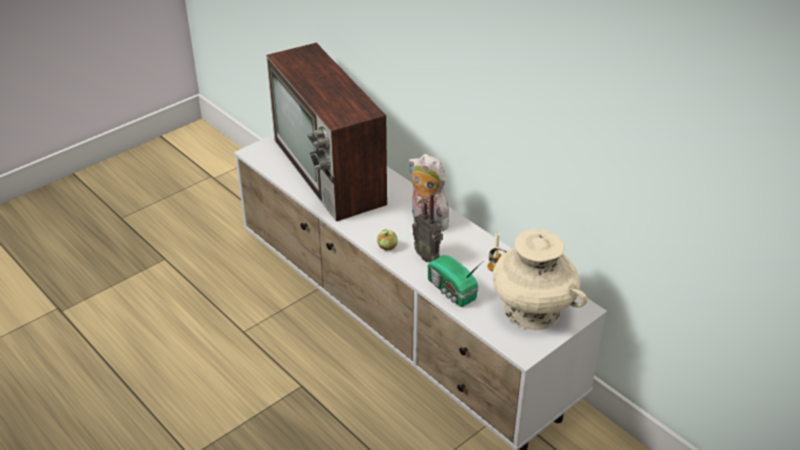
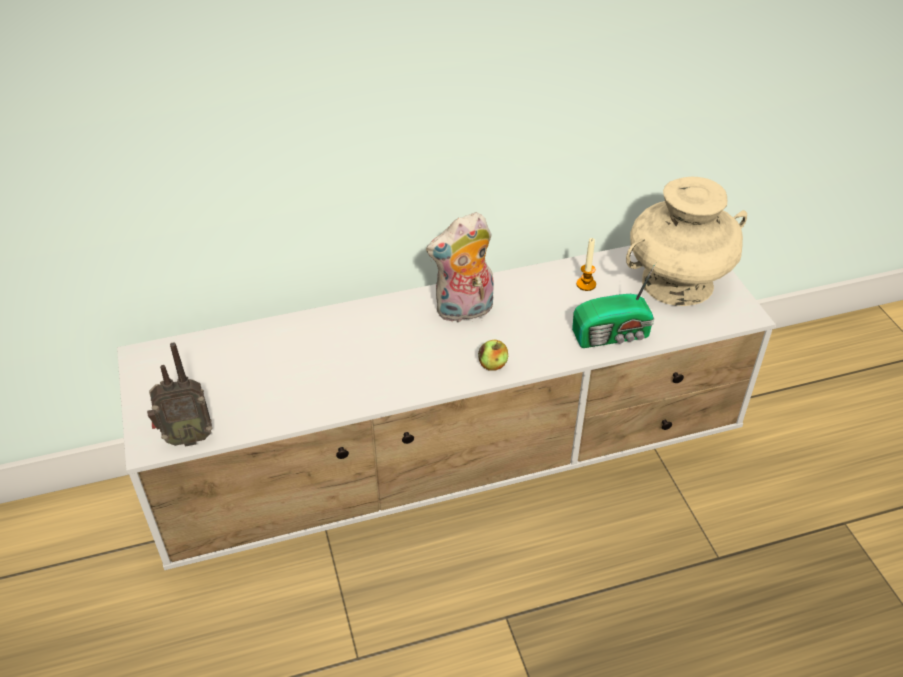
camera: 65 degrees left, 5 degrees up
television [266,43,387,221] -> none
radio [412,193,443,262] -> radio moved to [147,342,212,447]

